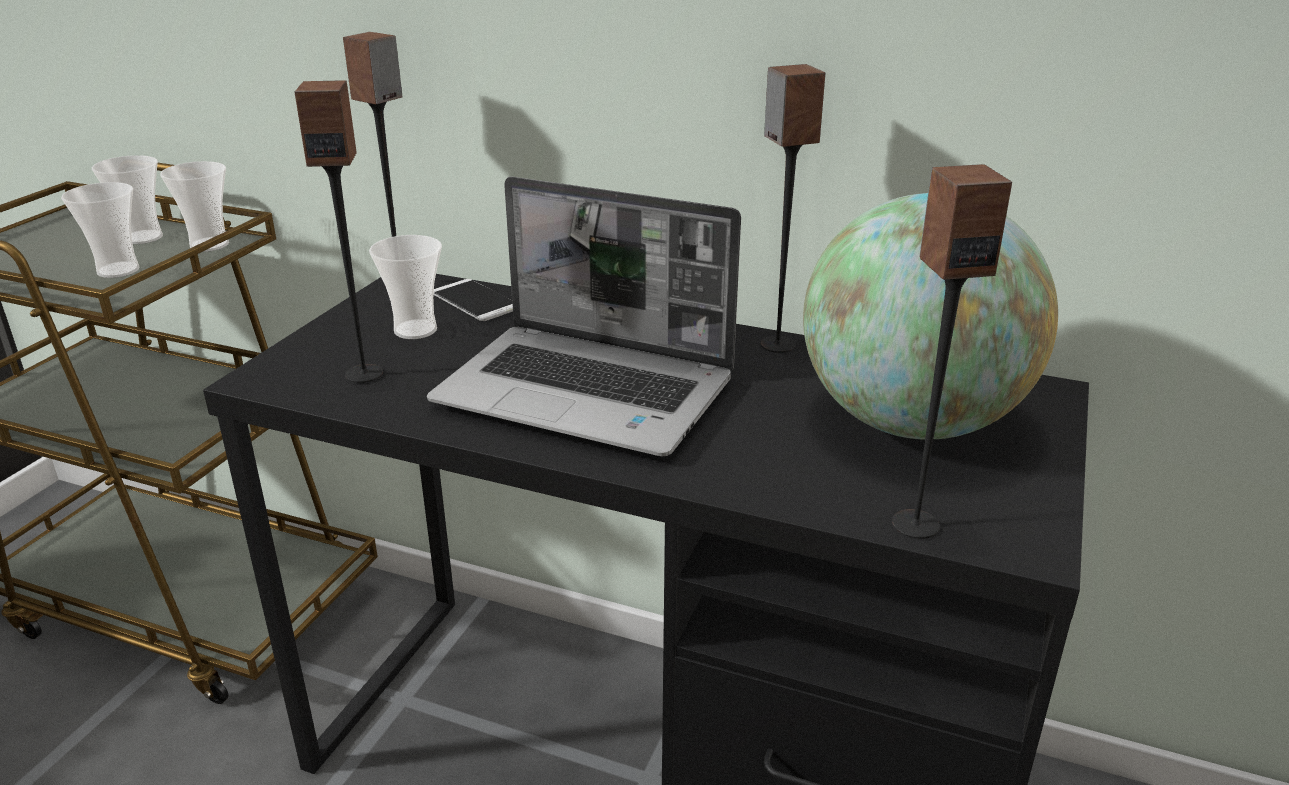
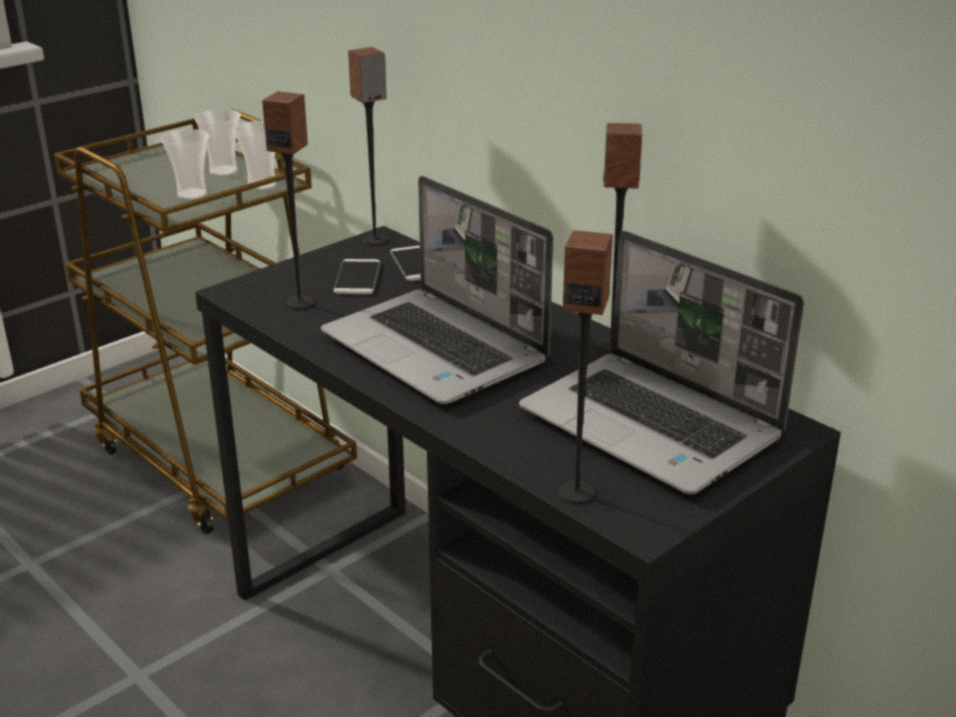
camera: 25 degrees right, 0 degrees up
cup [369,235,442,339] -> phone [334,259,380,294]
globe [803,193,1058,439] -> laptop [519,231,804,494]

